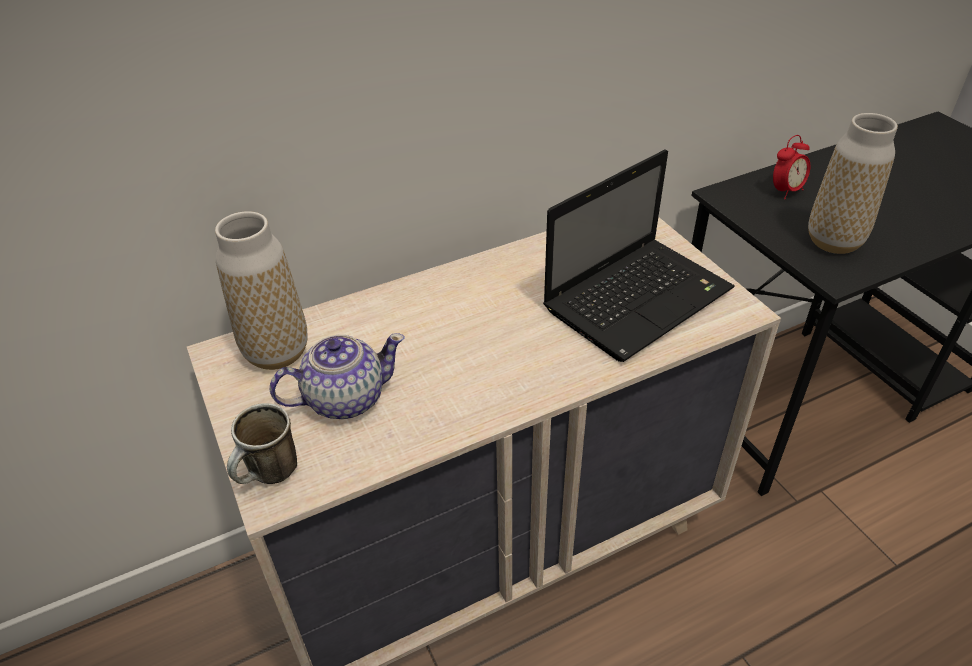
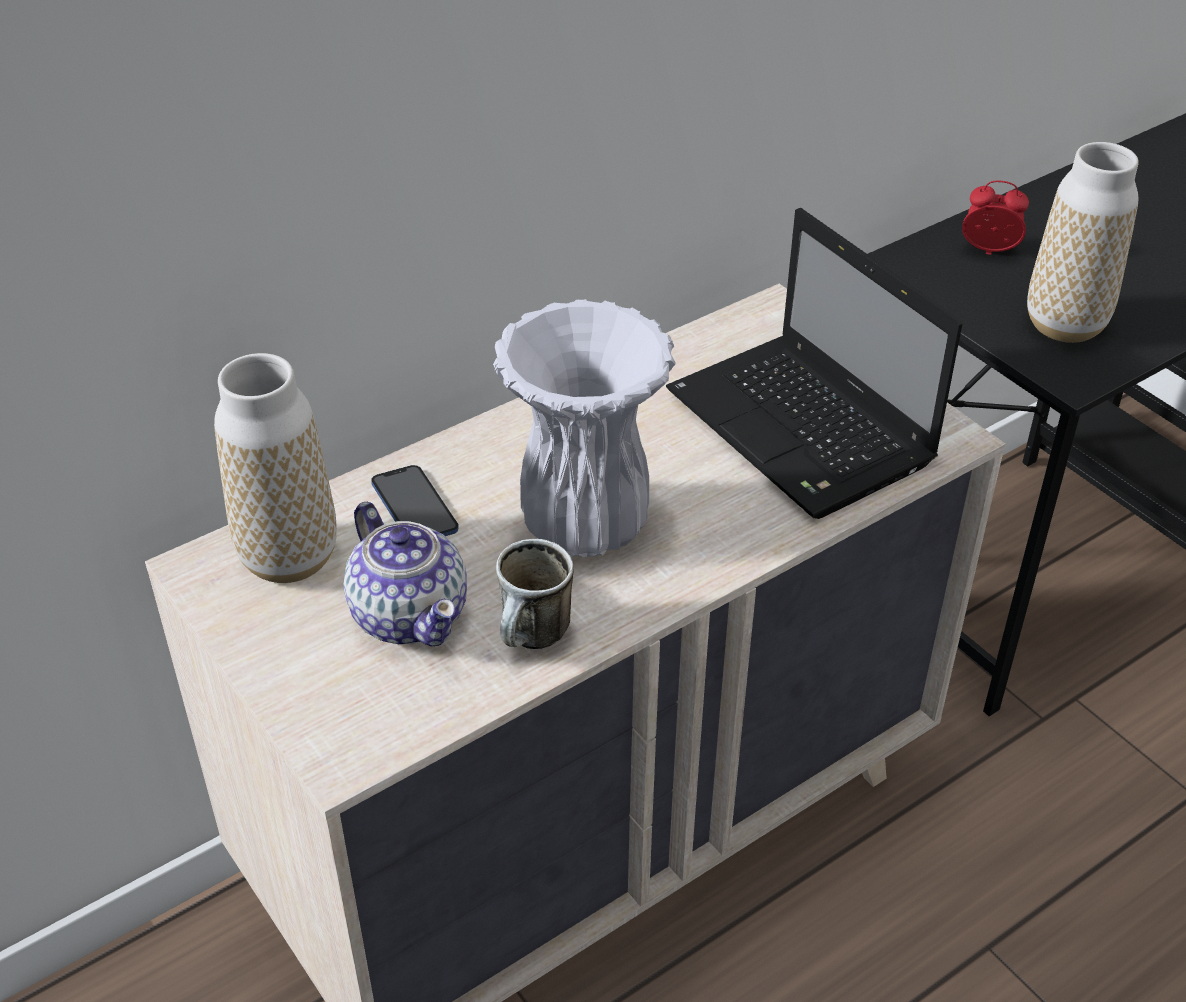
camera: 10 degrees left, 0 degrees up
mug [227,403,297,484] -> mug moved to [496,539,574,649]
teapot [270,333,405,419] -> teapot turned 90 degrees clockwise [344,502,467,647]
laptop [543,150,735,362] -> laptop turned 105 degrees clockwise [666,208,962,519]
alarm clock [773,135,810,199] -> alarm clock turned 120 degrees counterclockwise [962,181,1029,255]
none -> phone [371,465,458,536]
none -> white vase [493,299,676,557]

